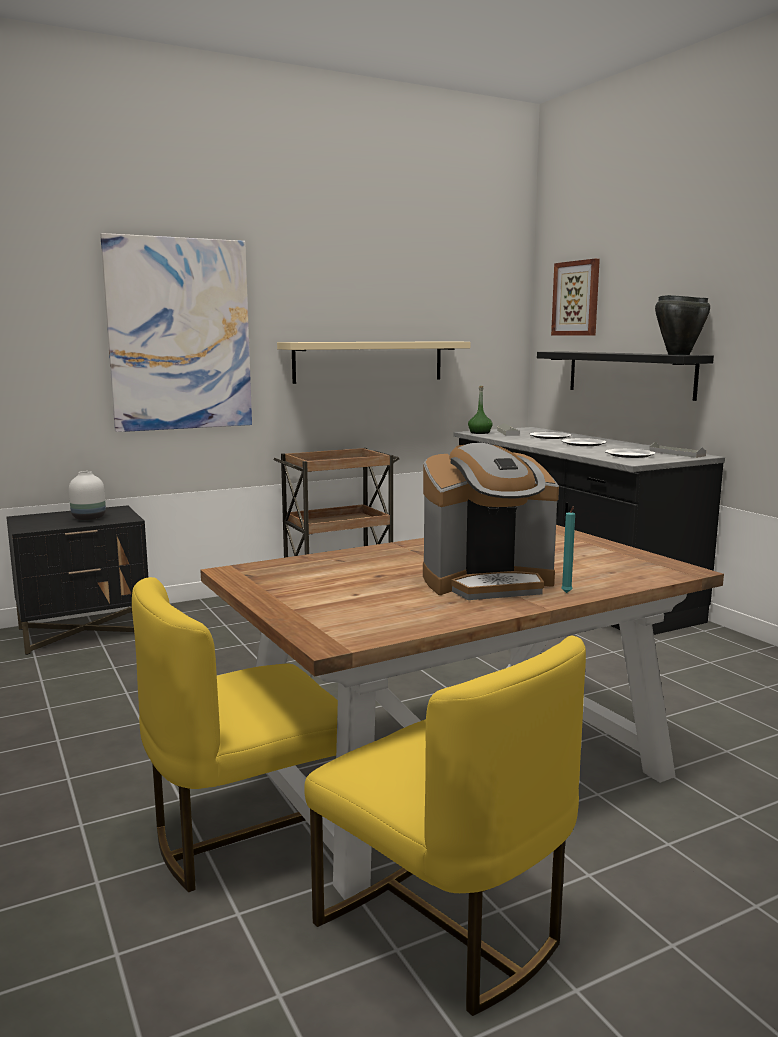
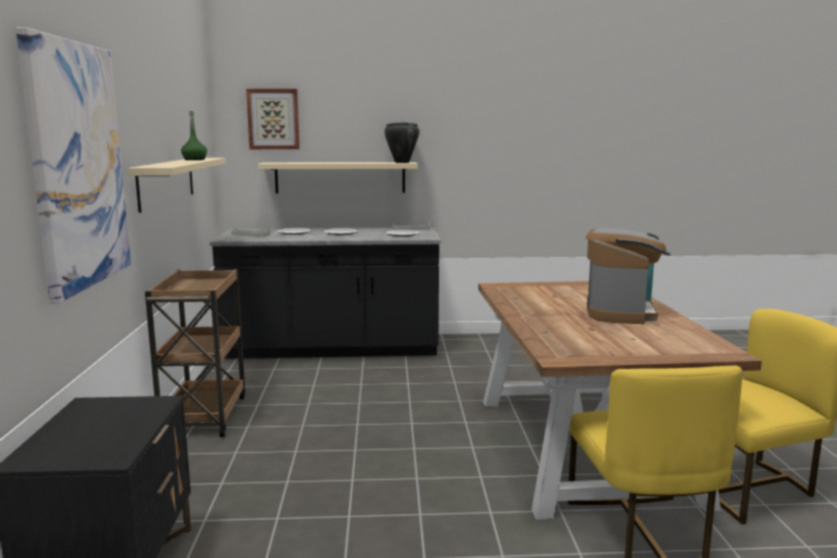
camera: 65 degrees left, 0 degrees up
white vase [69,471,106,520] -> none
green bottle [468,386,493,434] -> green bottle moved to [181,111,207,160]
black shelf [537,352,714,401] -> beige shelf [258,162,418,193]

